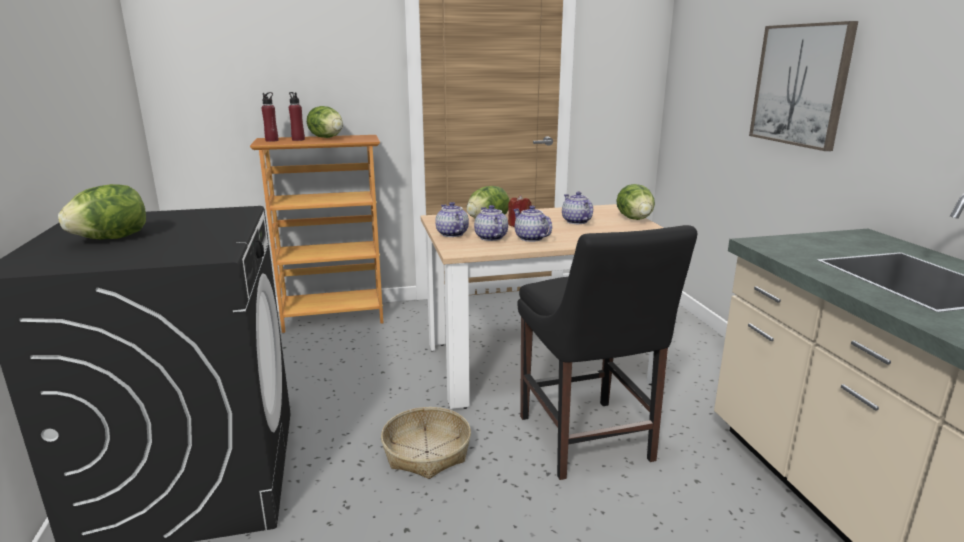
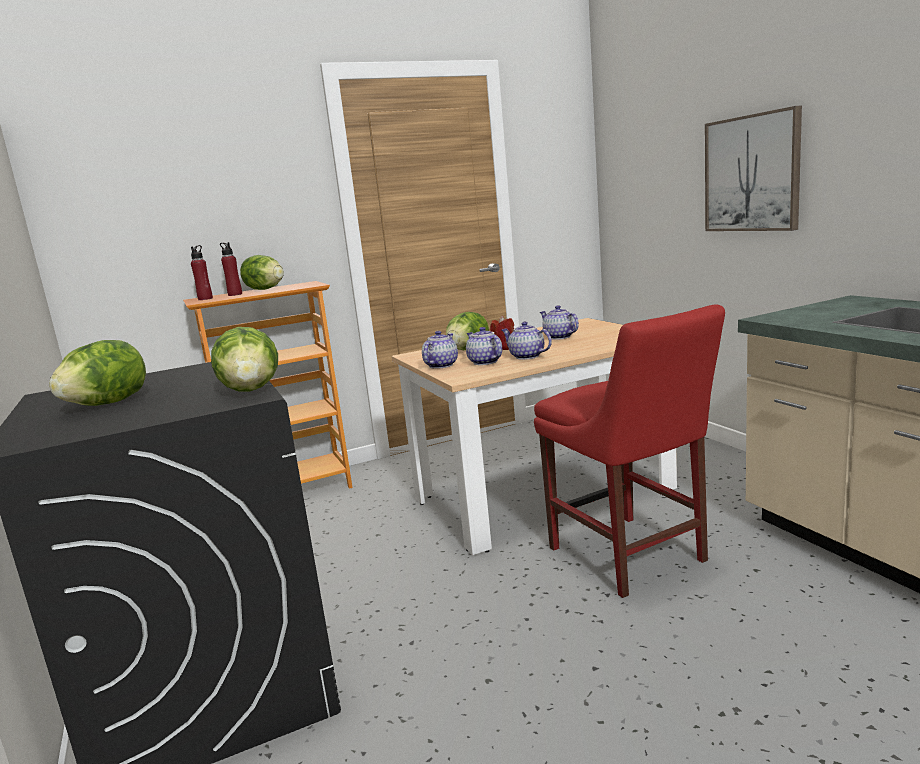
camera: 10 degrees left, 5 degrees down
basket [381,407,471,479] -> none
teapot [435,202,469,237] -> teapot turned 60 degrees clockwise [422,331,458,369]
black chair [517,225,697,480] -> red chair [534,305,725,598]
lettuce [616,184,655,220] -> lettuce moved to [211,327,278,391]

